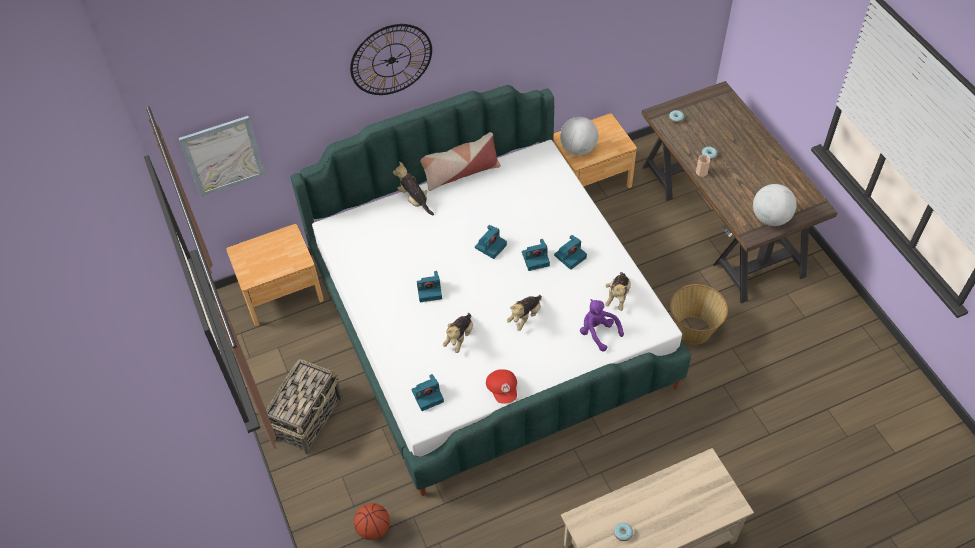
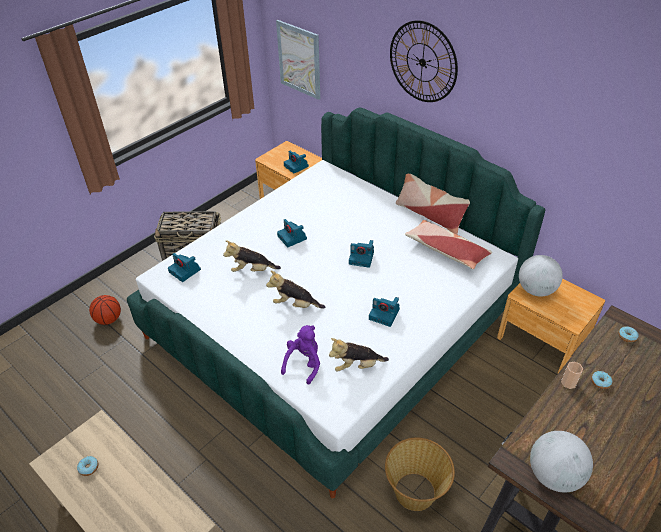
camera: 65 degrees right, 10 degrees down
plush toy [393,162,434,215] -> none
red cap [486,369,517,404] -> none
camera [522,239,550,271] -> camera moved to [284,151,309,173]
none -> pillow [405,220,492,269]

